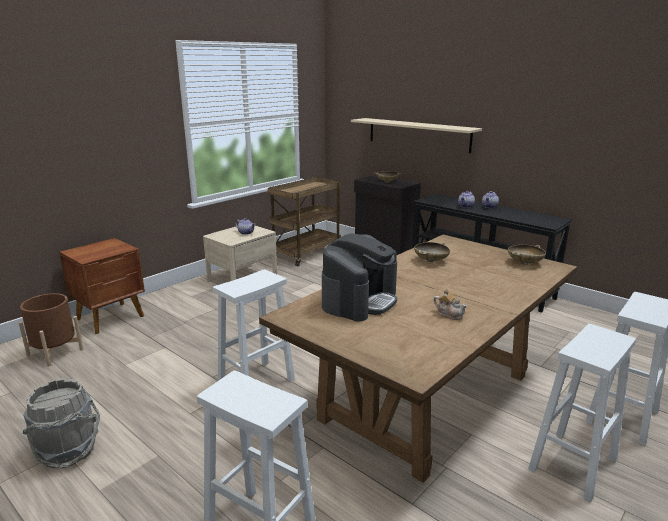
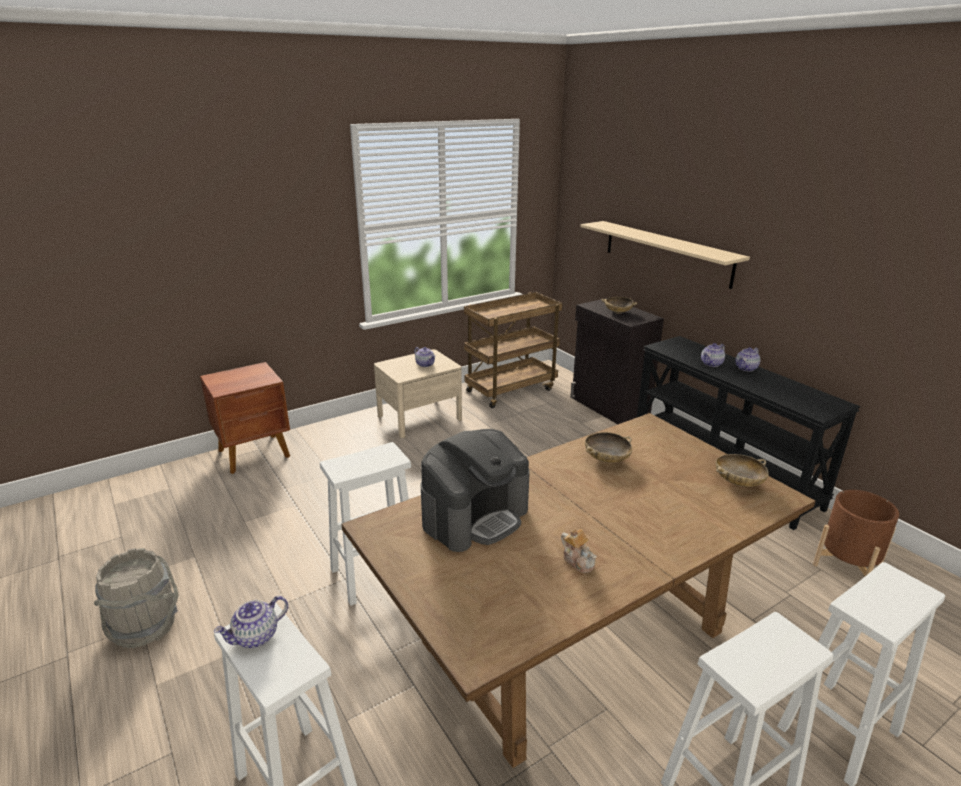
camera: 15 degrees right, 5 degrees up
brown planter [19,293,83,367] -> brown planter moved to [813,490,899,576]
none -> teapot [214,596,288,648]

